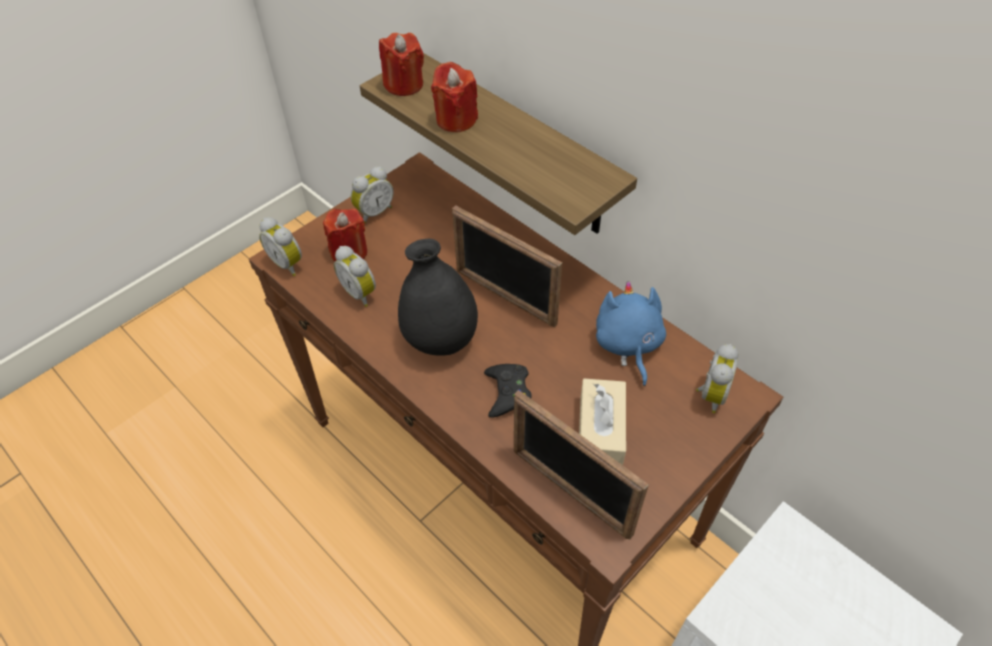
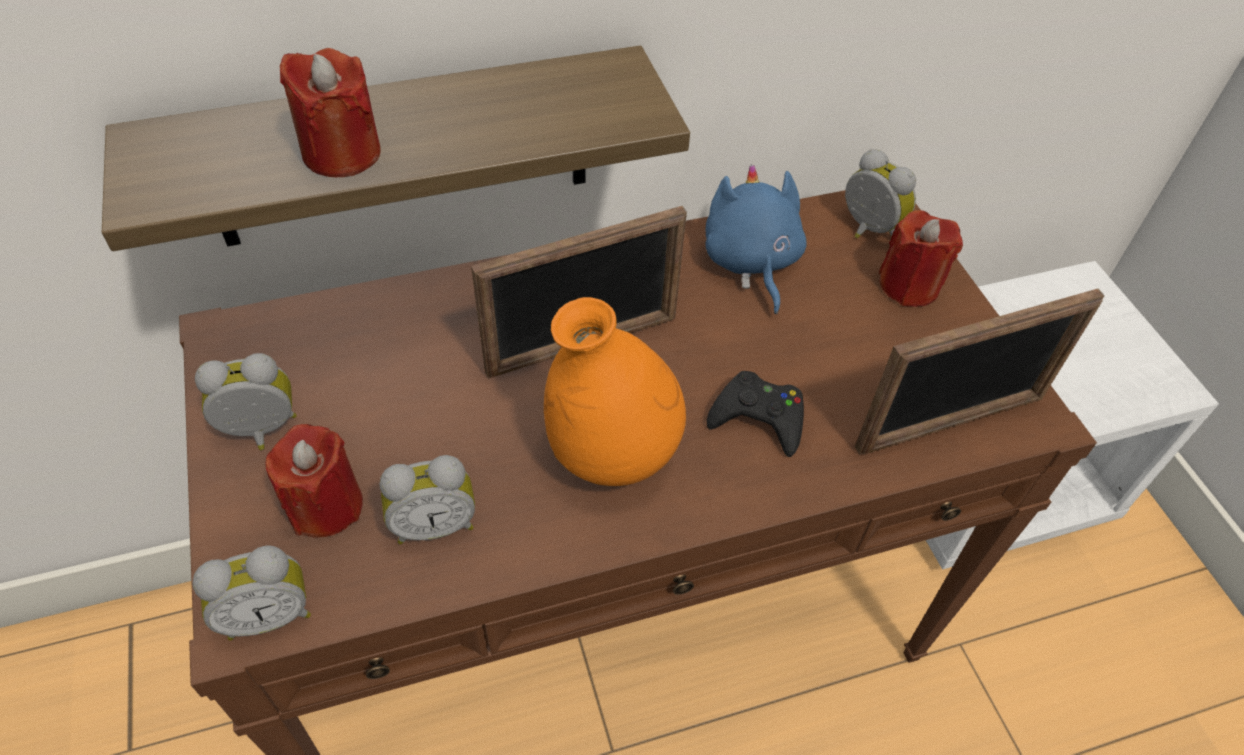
camera: 65 degrees left, 0 degrees up
alarm clock [351,167,393,223] -> alarm clock turned 90 degrees counterclockwise [195,353,297,450]
red candle [379,33,424,96] -> red candle moved to [879,210,963,307]
black vase [398,238,478,356] -> orange vase [544,297,686,486]
beige tissue box [579,378,626,465] -> none
blue plush toy [596,281,666,386] -> blue plush toy turned 60 degrees clockwise [705,164,807,314]

